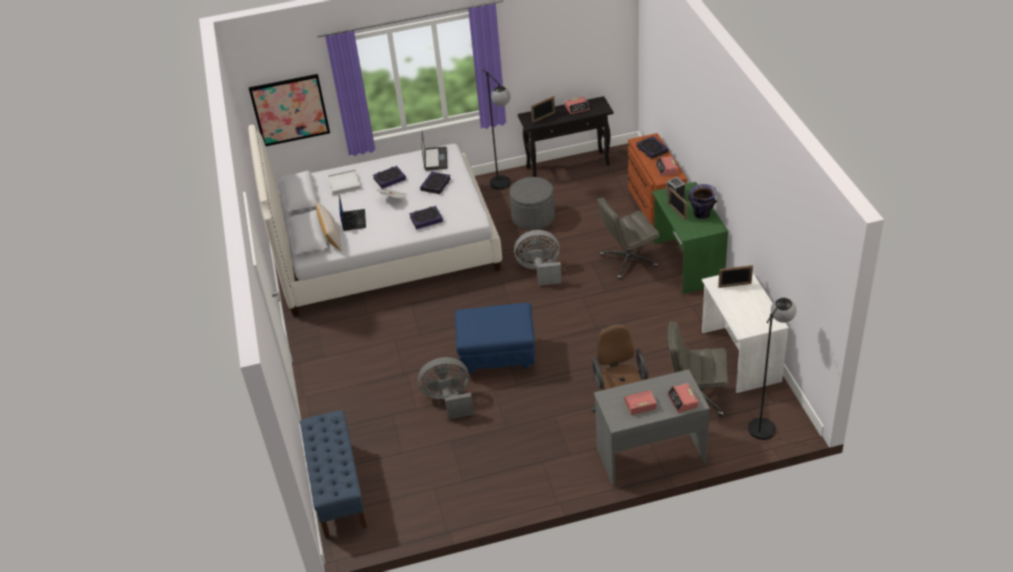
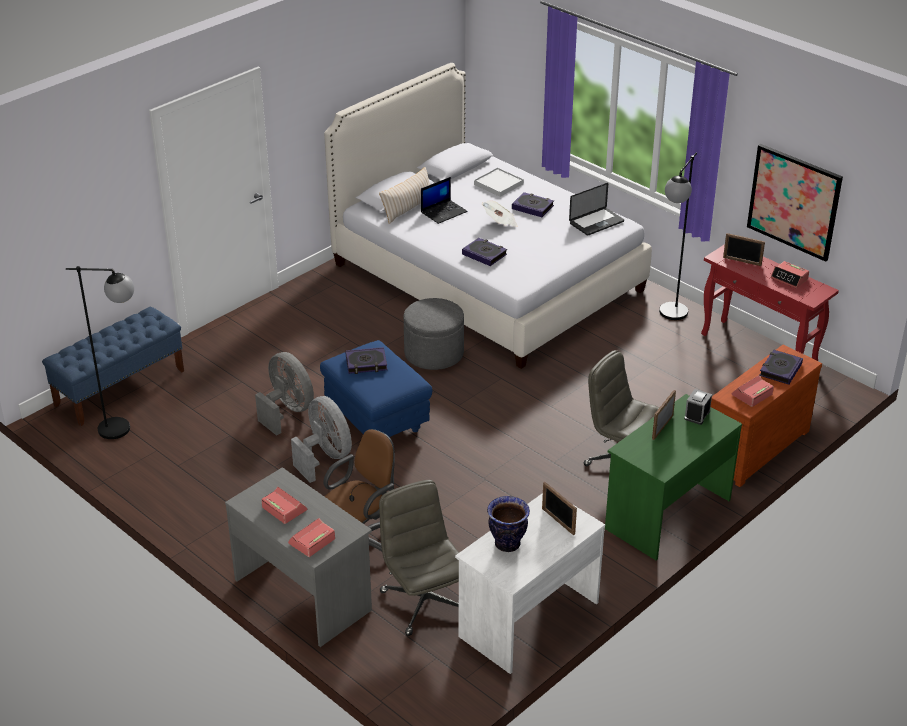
camera: 55 degrees right, 5 degrees down
picture [249,74,330,146] -> picture moved to [747,144,843,262]
book [420,172,451,194] -> book moved to [345,347,387,374]
grey ottoman [509,177,555,230] -> grey ottoman moved to [404,298,464,370]
grey fan [514,230,562,286] -> grey fan moved to [291,396,352,483]
black console table [518,96,614,177] -> red console table [701,244,839,361]
vase [688,184,718,219] -> vase moved to [487,496,530,552]
black floor lamp [748,297,796,440] -> black floor lamp moved to [66,266,134,439]

